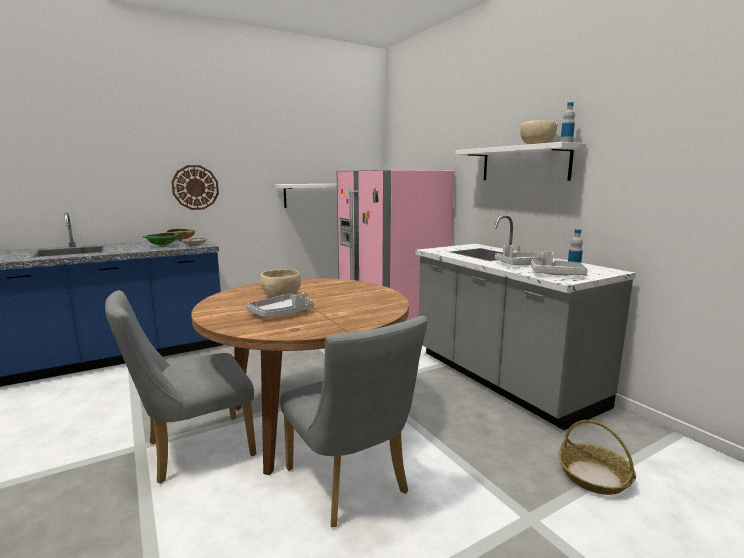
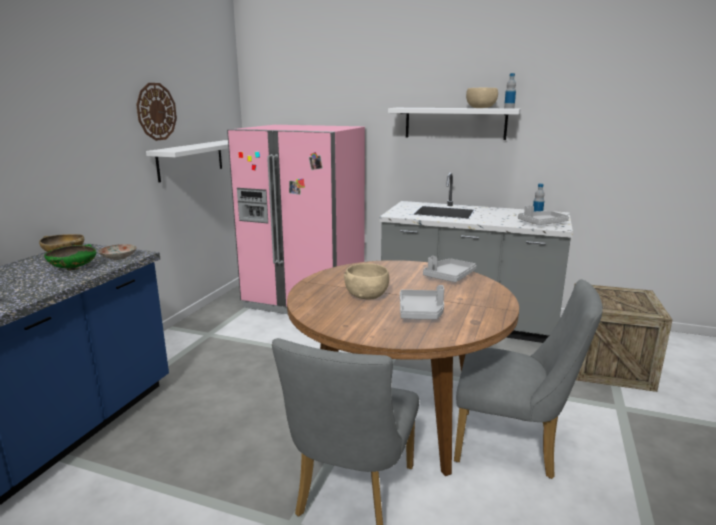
camera: 40 degrees left, 5 degrees up
wall clock [171,165,219,210] -> wall clock moved to [136,83,177,141]
grey tray [495,245,542,265] -> grey tray moved to [423,256,477,282]
basket [558,420,636,495] -> crate [574,283,673,392]

